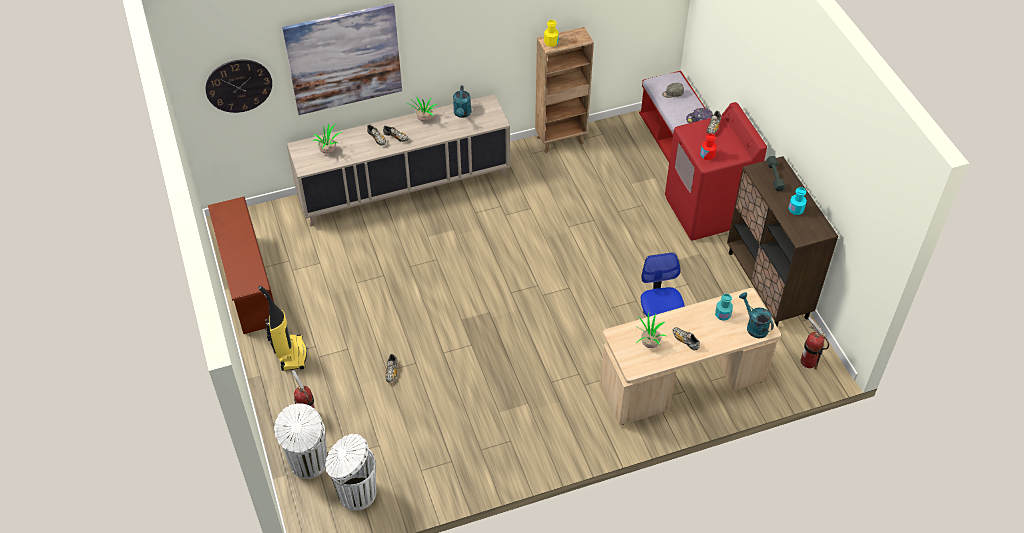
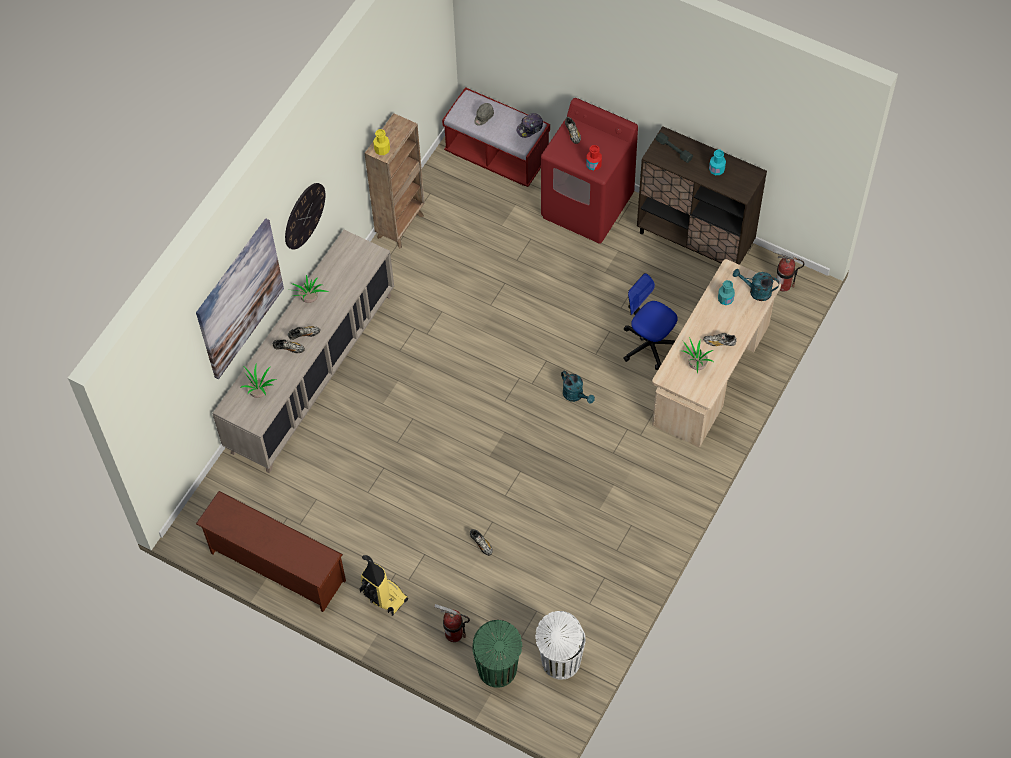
camera: 40 degrees left, 10 degrees up
wall clock [205,60,272,113] -> wall clock moved to [285,183,325,250]
white trash can [274,404,327,479] -> green trash can [472,620,522,688]
turquoise watering can [453,86,471,118] -> turquoise watering can moved to [561,371,595,403]

